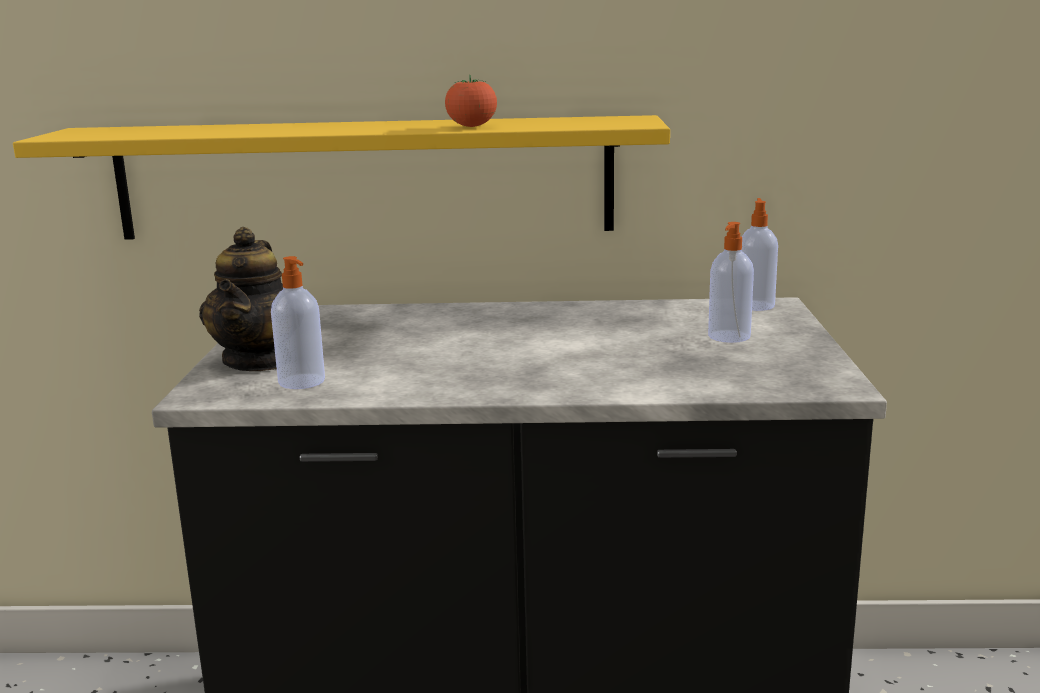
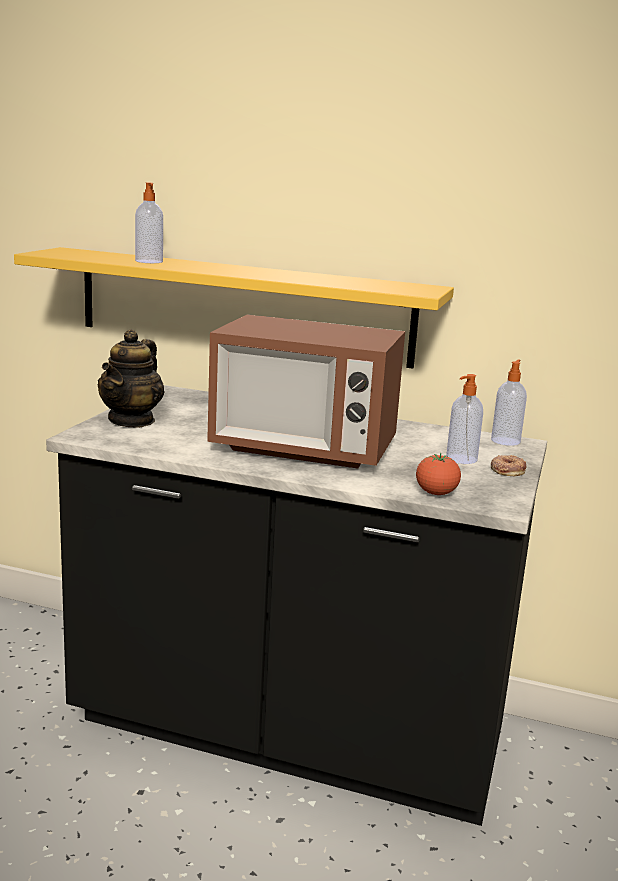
camera: 15 degrees right, 0 degrees up
soap dispenser [271,256,325,389] -> soap dispenser moved to [135,182,163,263]
tomato [445,75,497,127] -> tomato moved to [416,453,461,495]
none -> microwave [207,314,405,469]
none -> donut [491,455,527,476]

